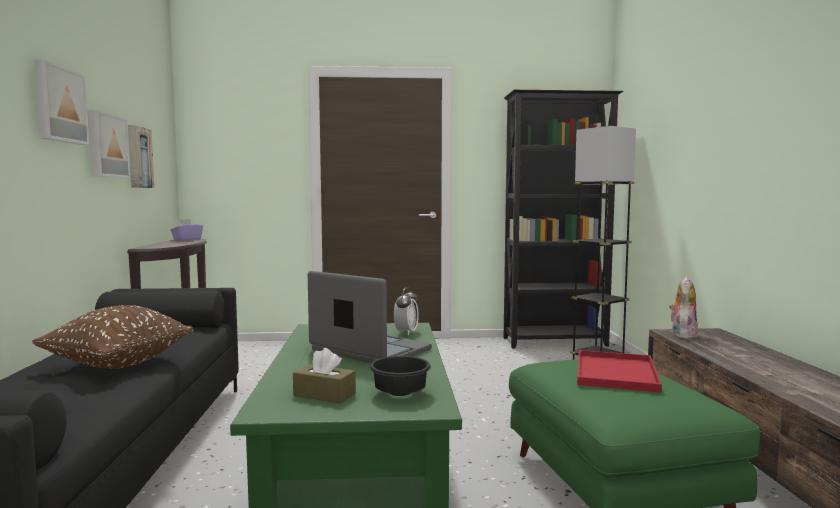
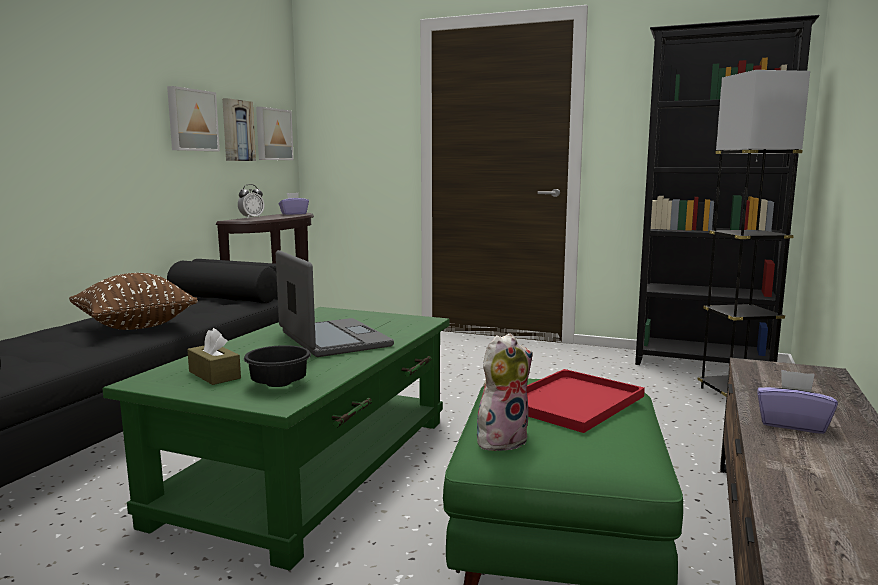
camera: 25 degrees right, 5 degrees up
picture [34,59,89,145] -> picture moved to [256,107,294,160]
alarm clock [394,287,419,335] -> alarm clock moved to [238,184,264,219]
plush toy [669,276,698,339] -> plush toy moved to [477,334,533,451]
none -> purple tissue box [758,370,838,434]

